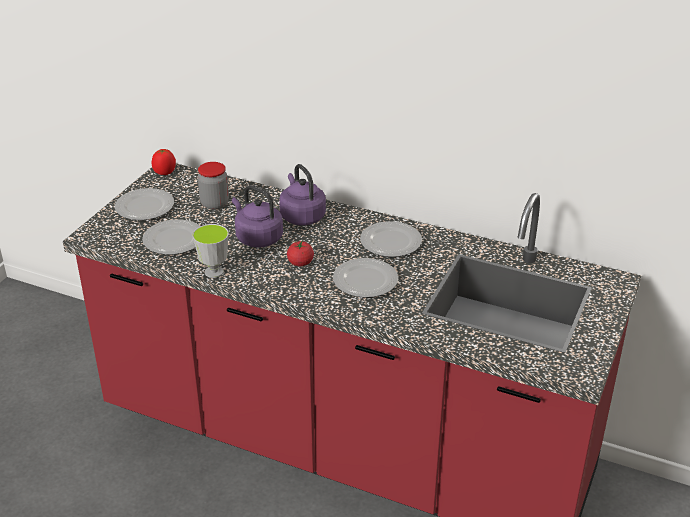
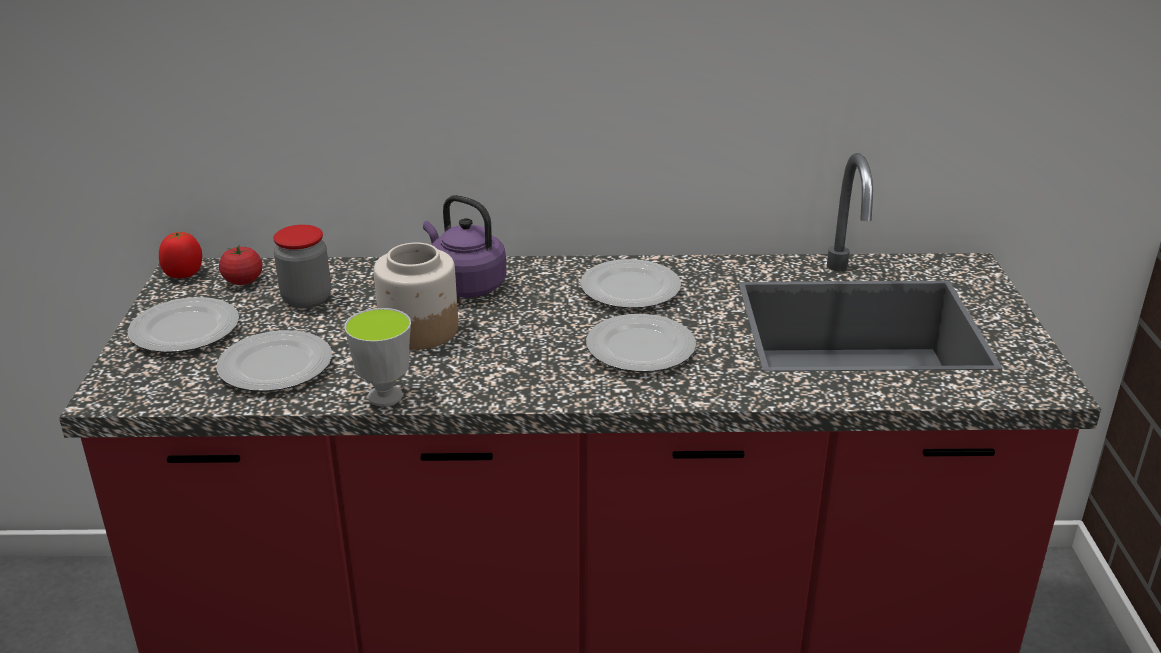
camera: 25 degrees left, 5 degrees down
purple kettle [232,185,283,248] -> jar [374,243,458,350]
tomato [287,240,314,266] -> tomato moved to [219,244,263,285]

